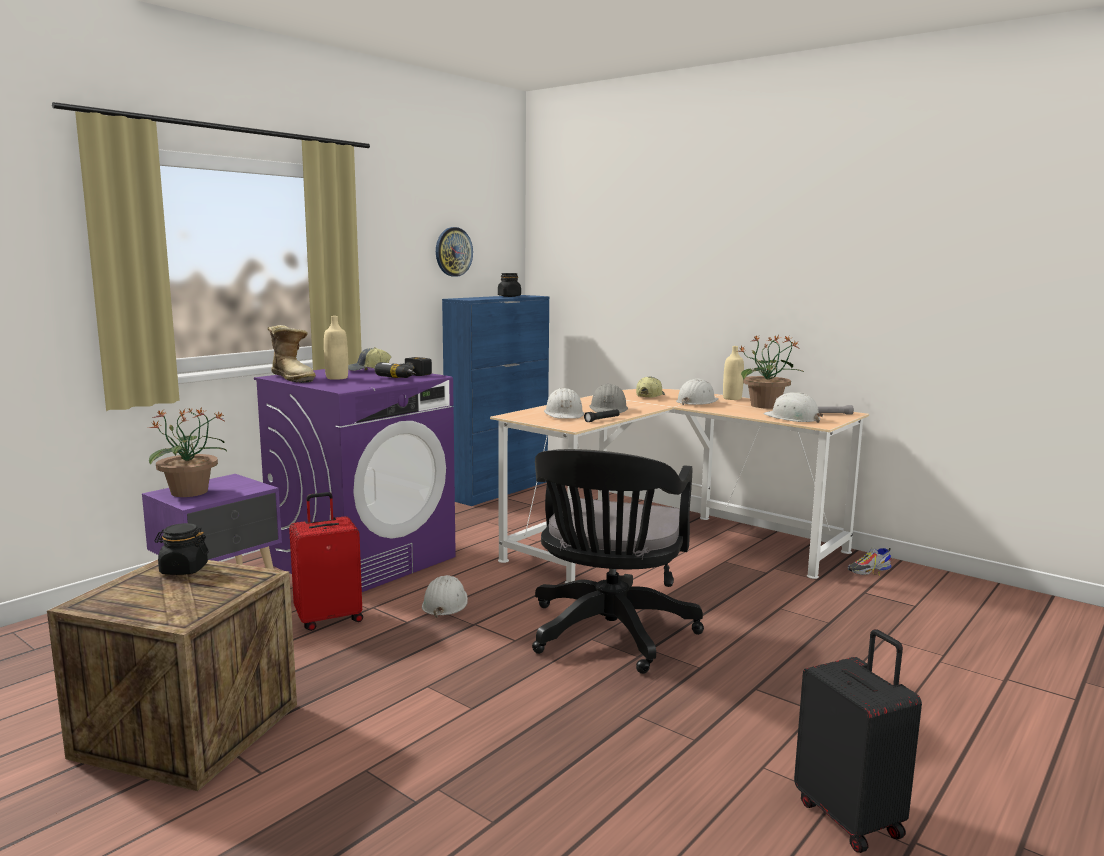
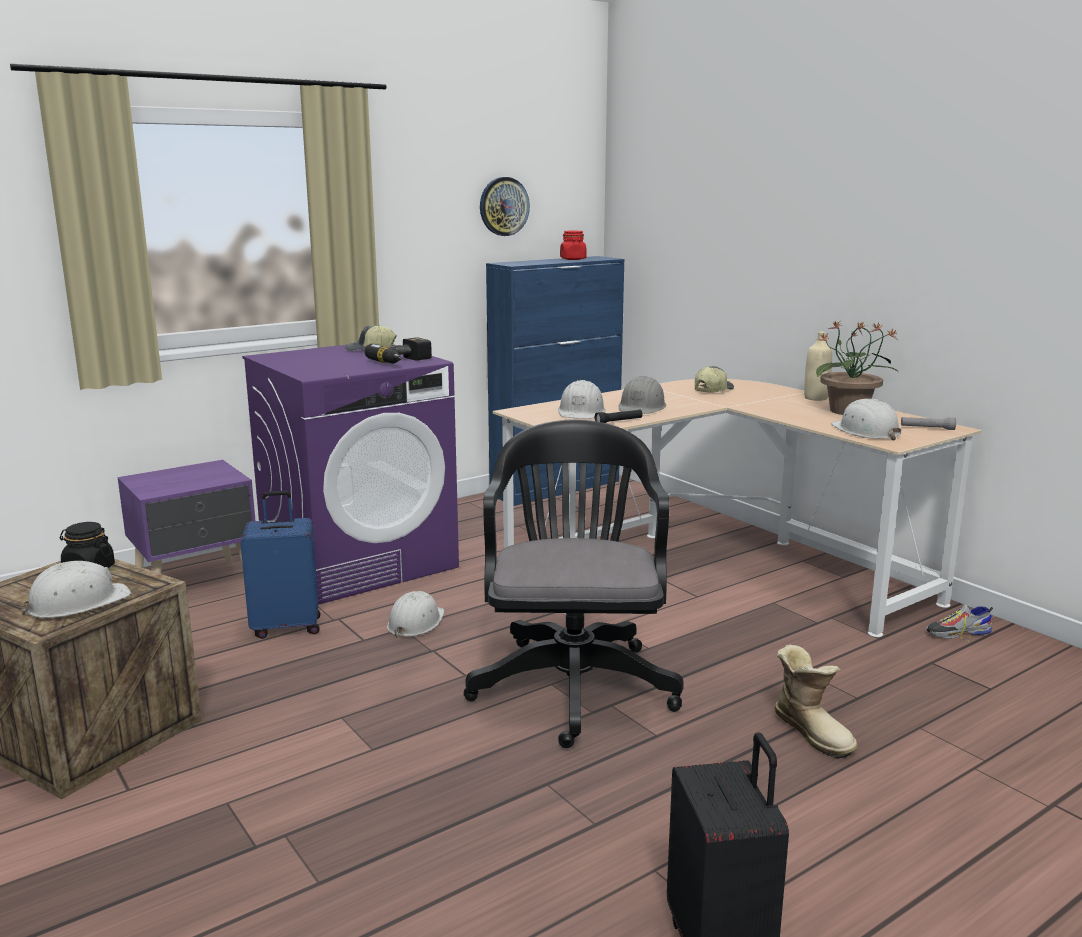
camera: 15 degrees right, 5 degrees up
potted plant [149,408,227,497] -> none
boot [267,325,316,383] -> boot moved to [774,644,858,759]
red suitcase [289,492,363,631] -> blue suitcase [240,491,320,639]
beige bottle [324,316,348,380] -> none
black jar [498,273,521,297] -> red jar [560,231,587,260]
black office chair [532,449,704,674] -> black office chair turned 150 degrees clockwise [464,420,684,748]
white hard hat [676,379,718,406] -> white hard hat moved to [19,561,131,618]

